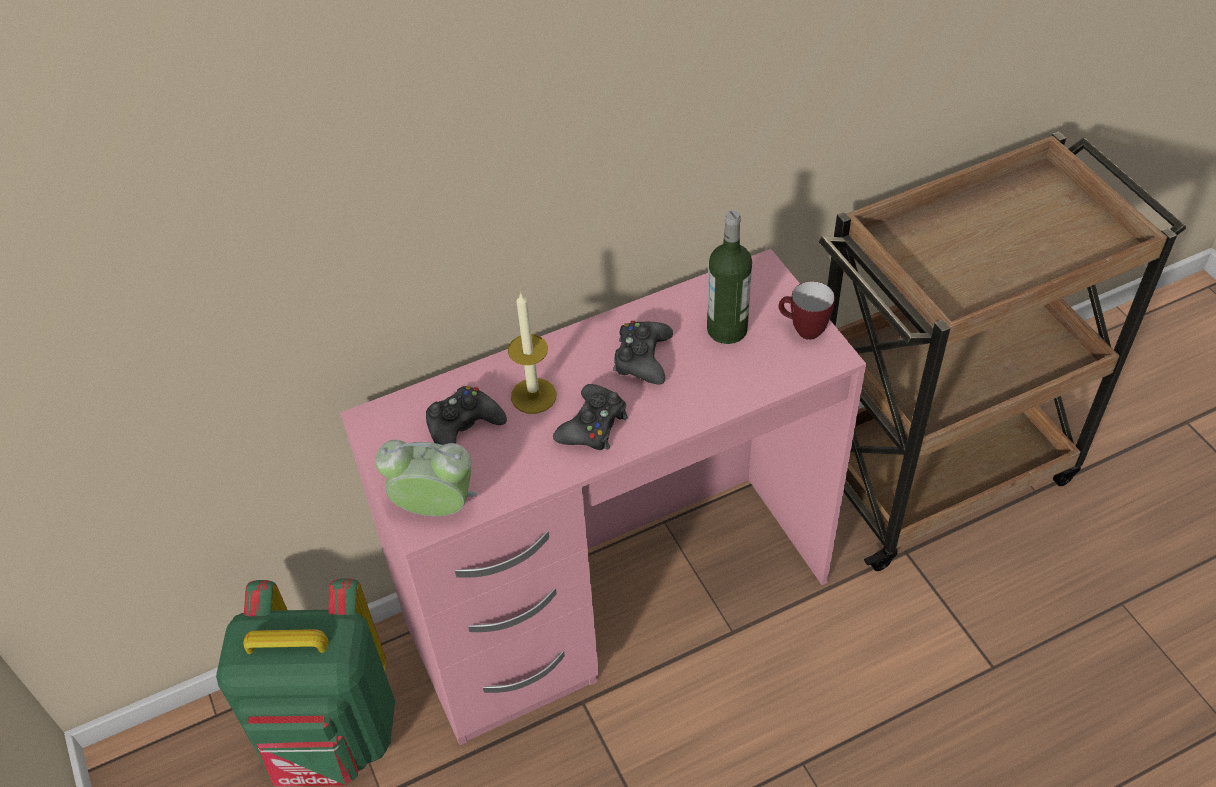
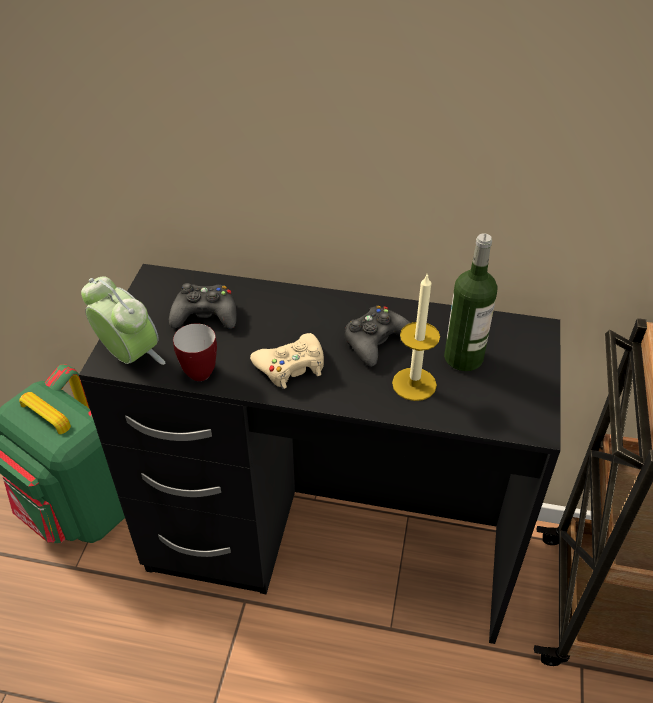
camera: 35 degrees right, 5 degrees down
pink desk [340,249,866,745] -> black desk [79,264,561,644]
candle [508,292,557,414] -> candle moved to [392,275,440,401]
black game controller [553,384,628,450] -> beige game controller [250,333,324,389]
mug [779,281,835,340] -> mug moved to [173,323,217,381]

